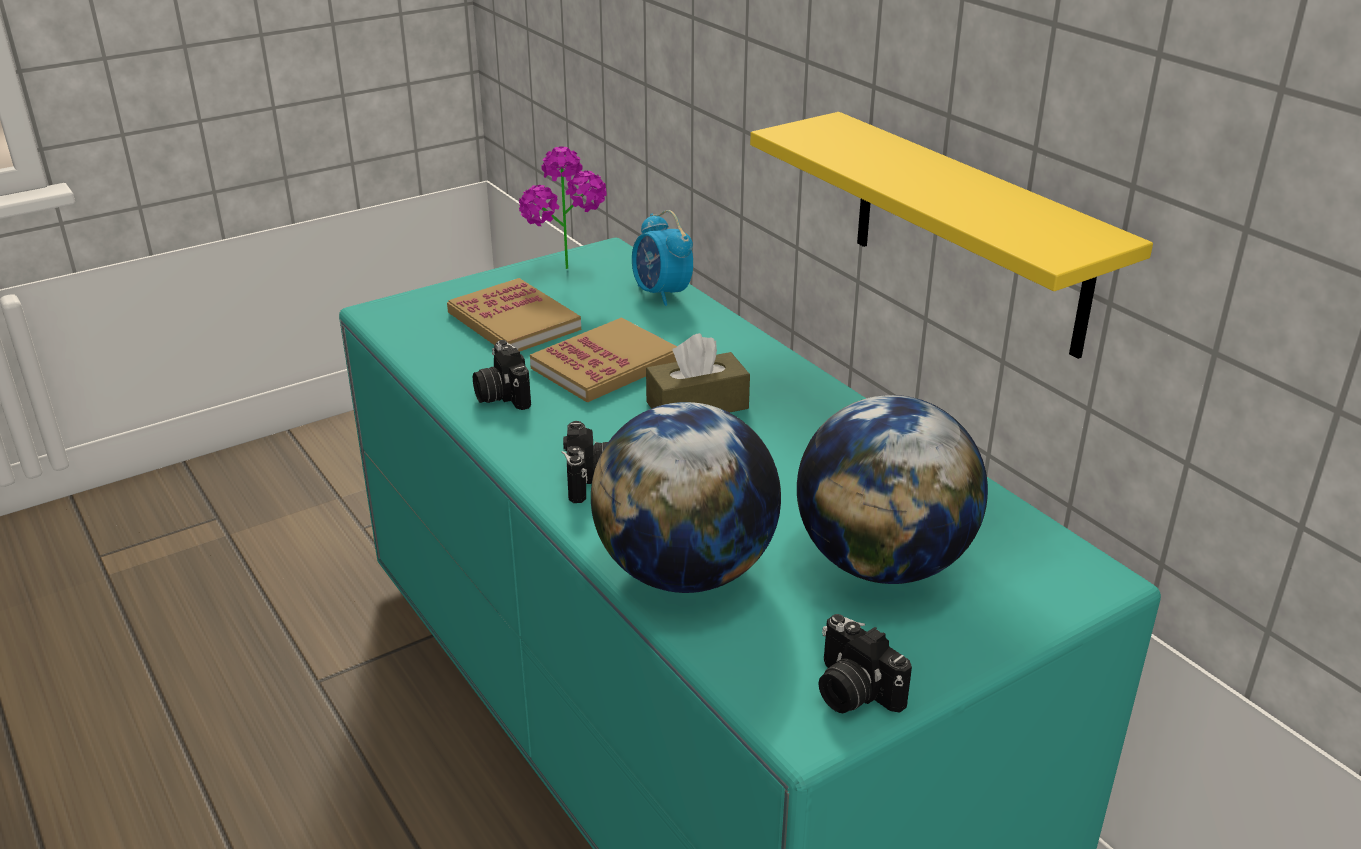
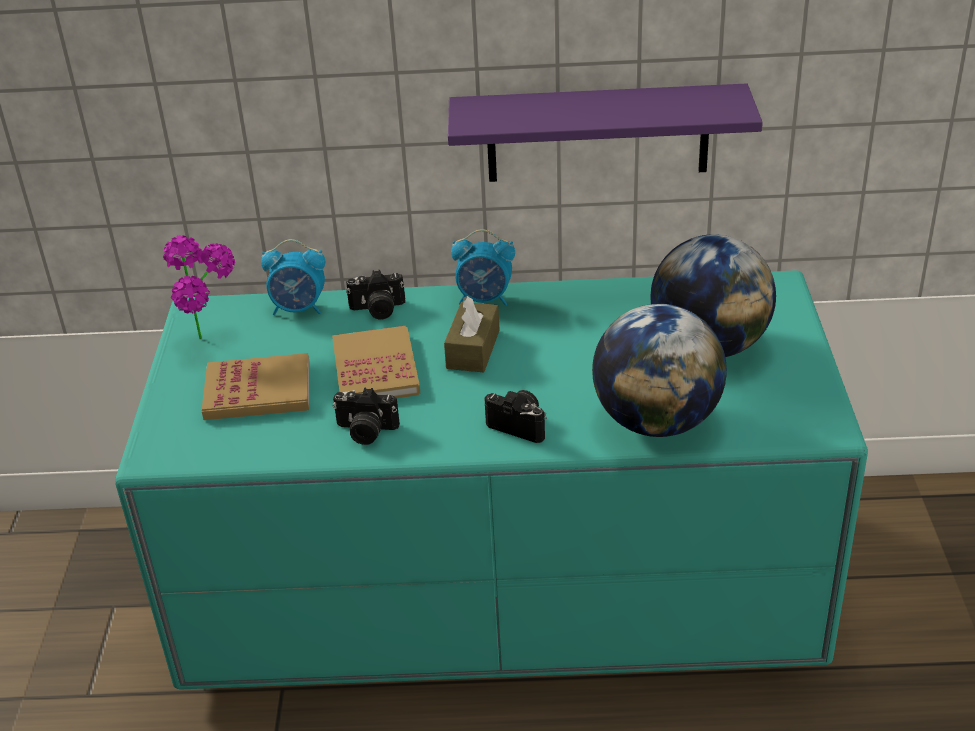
camera: 55 degrees left, 5 degrees up
yellow shelf [750,112,1153,359] -> purple shelf [448,84,763,182]
camera [818,614,912,713] -> camera moved to [346,270,405,319]
none -> alarm clock [451,229,515,305]

